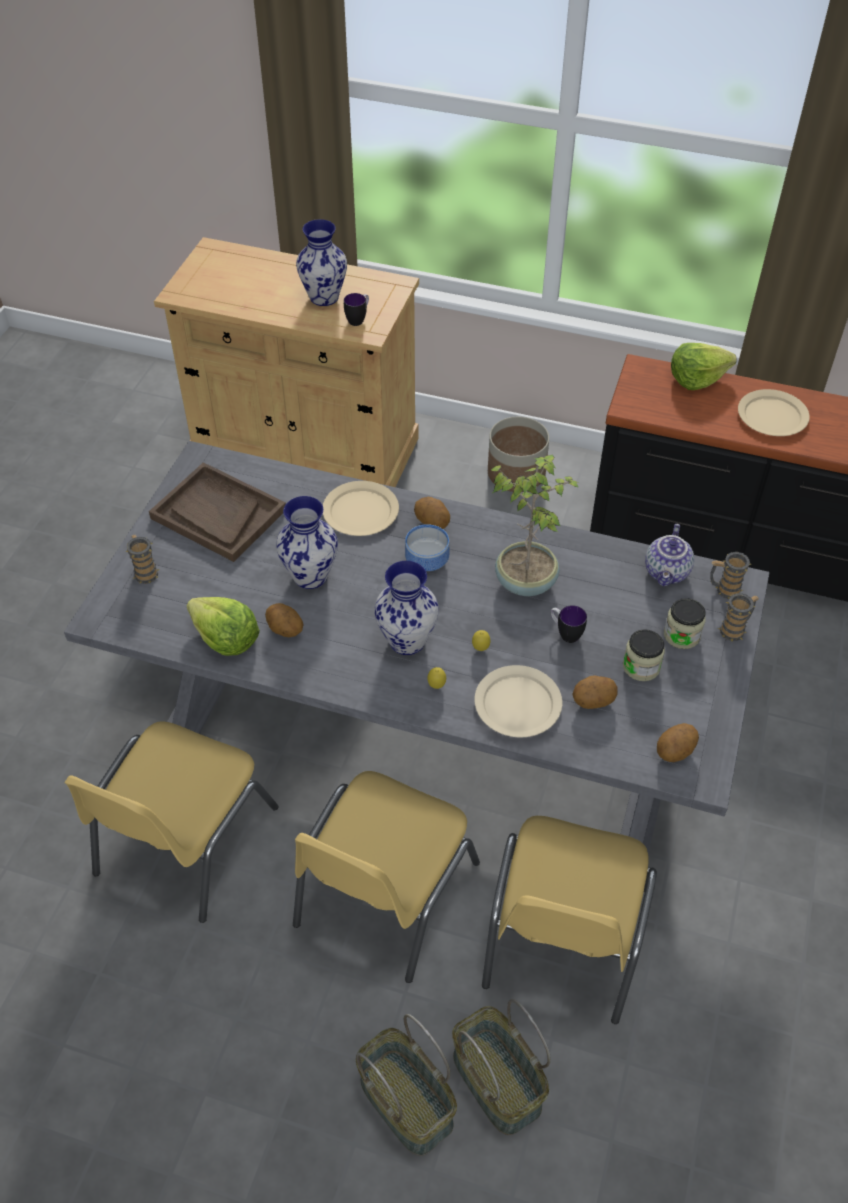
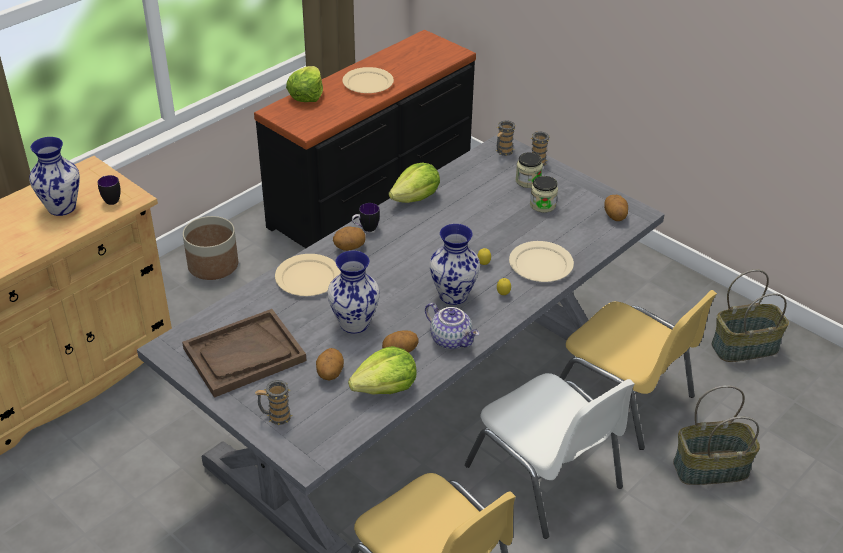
camera: 65 degrees left, 10 degrees down
yellow chair [293,771,480,983] -> white chair [465,373,635,539]
basket [356,1014,457,1156] -> basket moved to [711,270,789,362]
bowl [405,524,449,571] -> none
potted plant [491,454,579,596] -> none
mug [550,605,587,643] -> mug moved to [352,203,380,232]
potato [572,676,617,709] -> potato moved to [316,348,344,381]
teapot [645,524,694,586] -> teapot moved to [425,303,479,349]
none -> lettuce [389,163,440,203]

